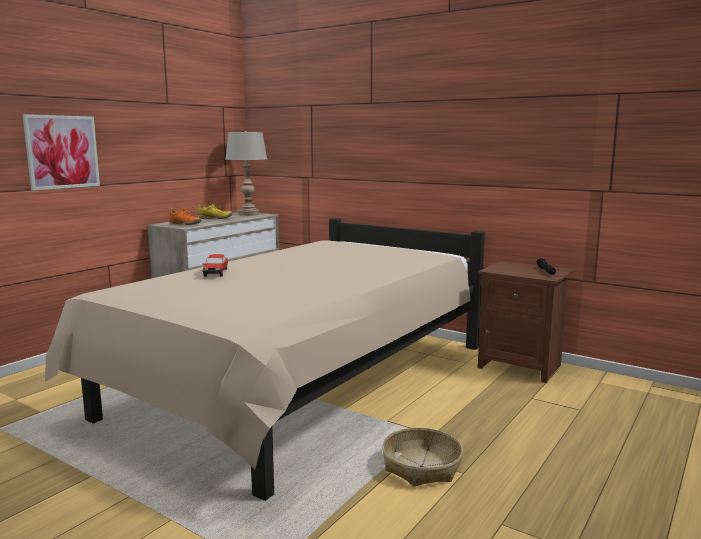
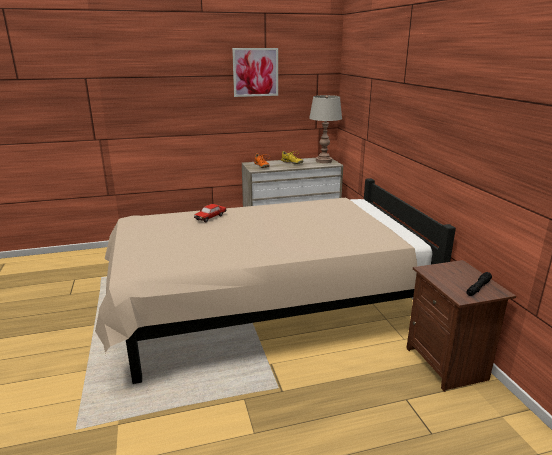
camera: 40 degrees right, 10 degrees up
picture [22,114,100,191] -> picture moved to [232,48,278,97]
basket [382,428,463,487] -> none

